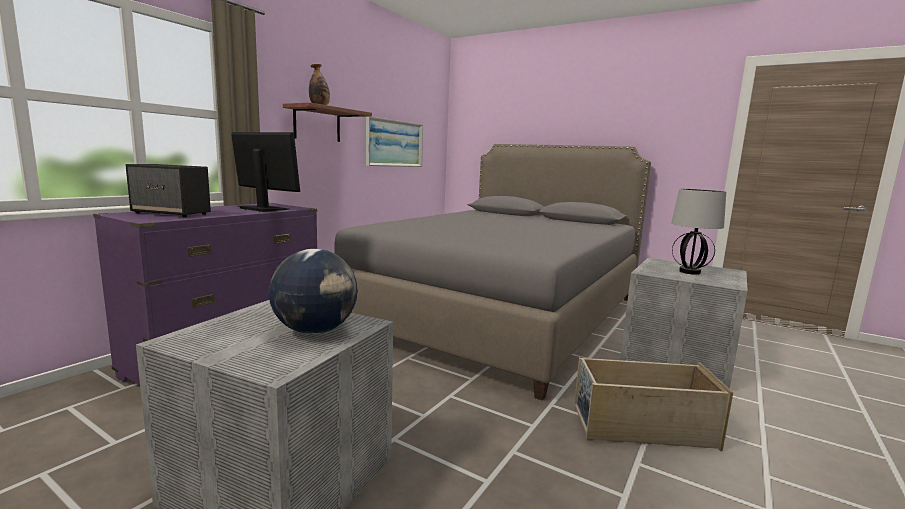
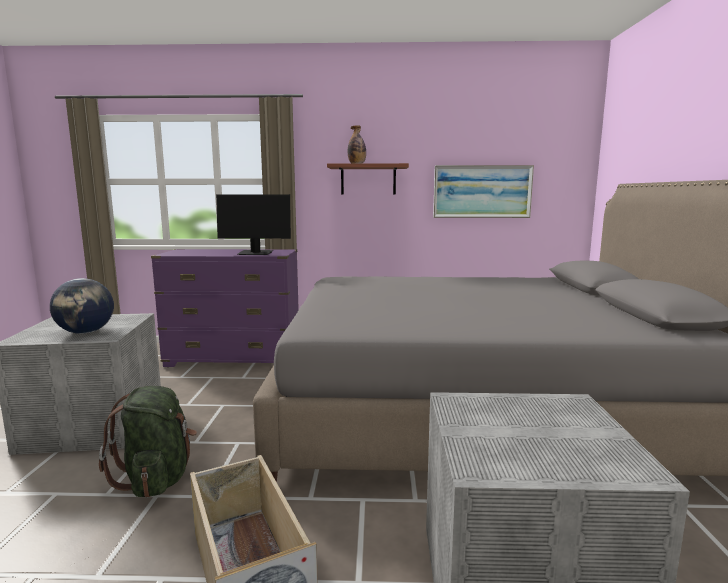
camera: 60 degrees right, 0 degrees up
speaker [126,164,211,217] -> none
monitor [231,132,300,212] -> monitor turned 90 degrees clockwise [216,194,291,255]
table lamp [671,189,726,275] -> none
none -> green backpack [99,386,197,498]

